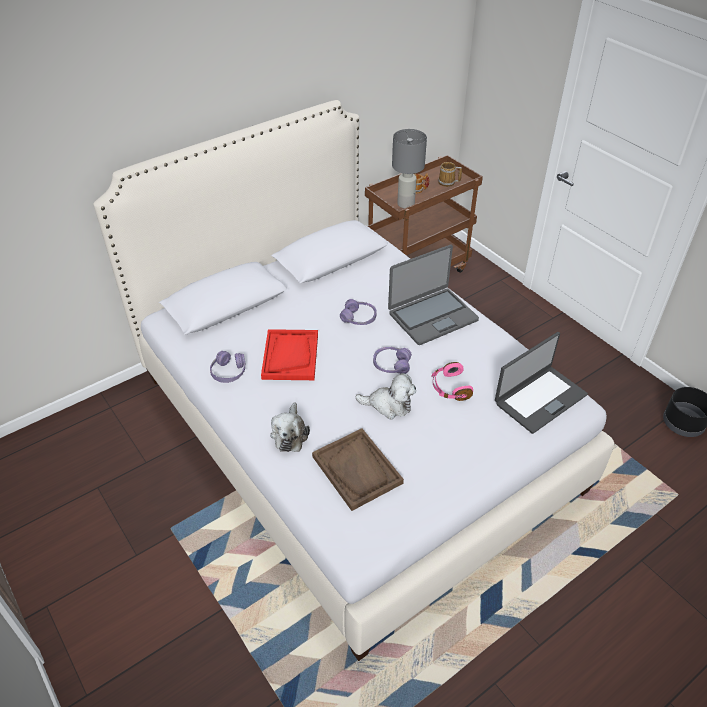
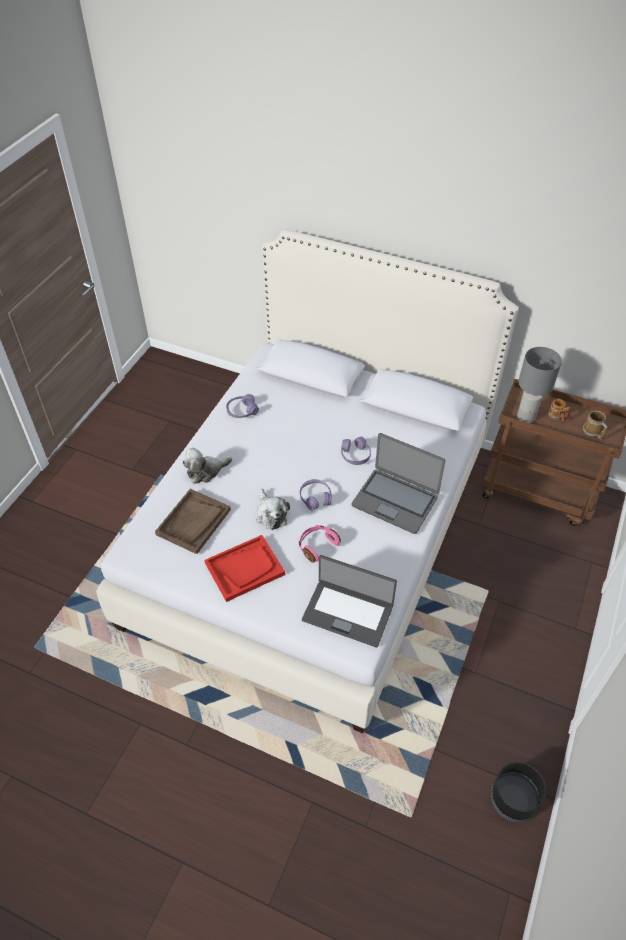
camera: 60 degrees right, 5 degrees up
red tray [261,329,318,380] -> red tray moved to [205,535,285,602]

